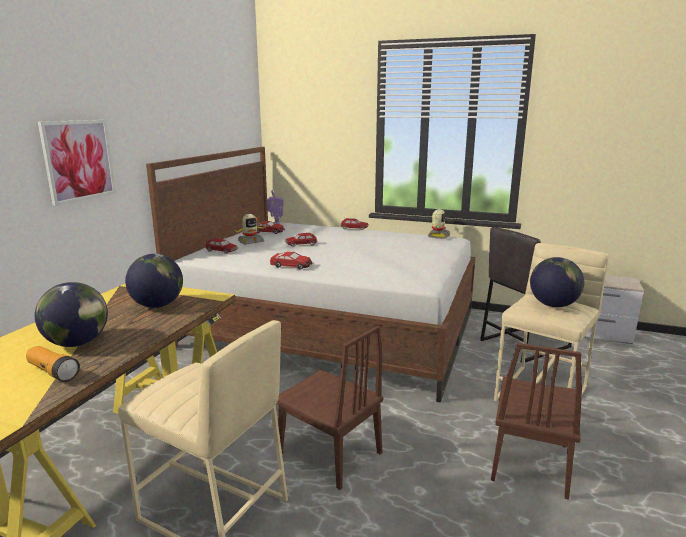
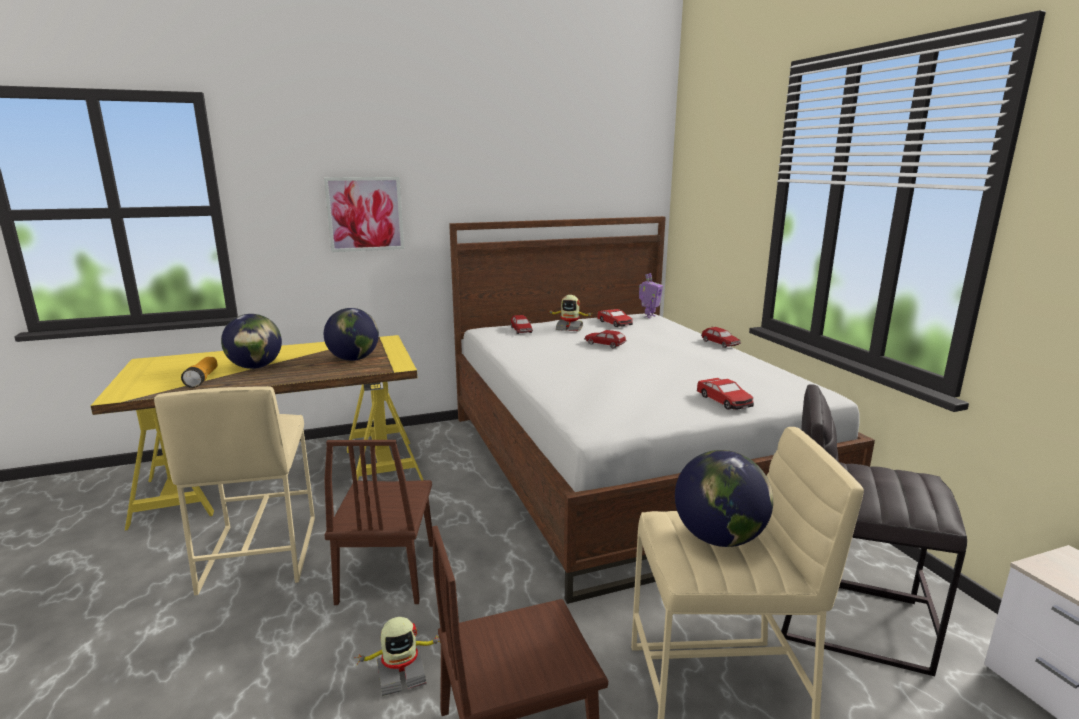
camera: 50 degrees right, 0 degrees up
toy car [270,251,312,270] -> toy car moved to [697,378,754,410]
toy robot [428,209,450,239] -> toy robot moved to [355,617,439,696]

